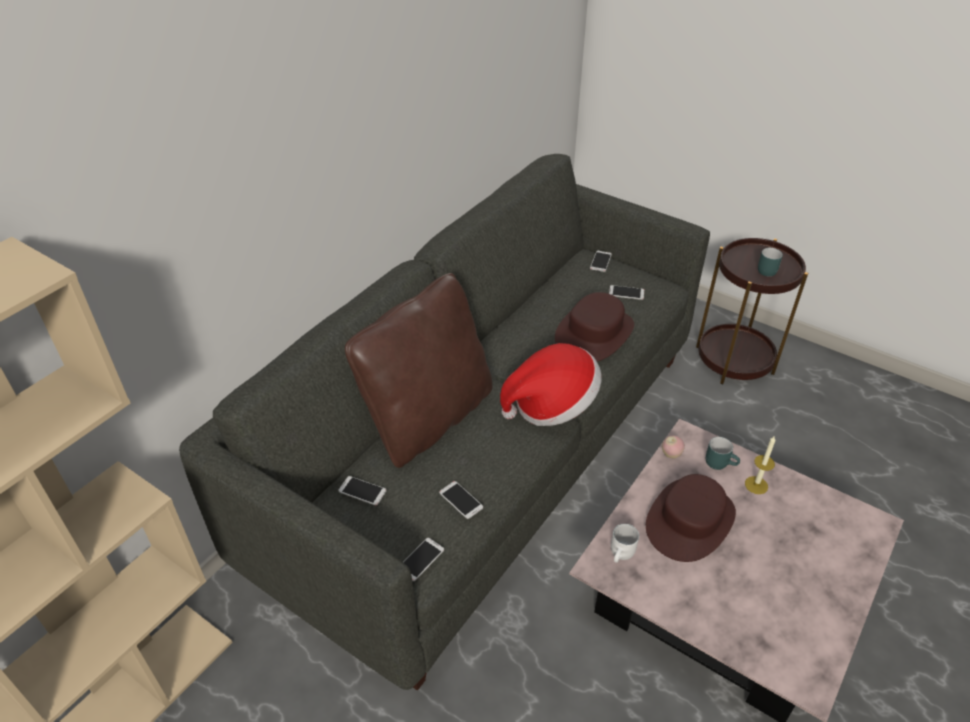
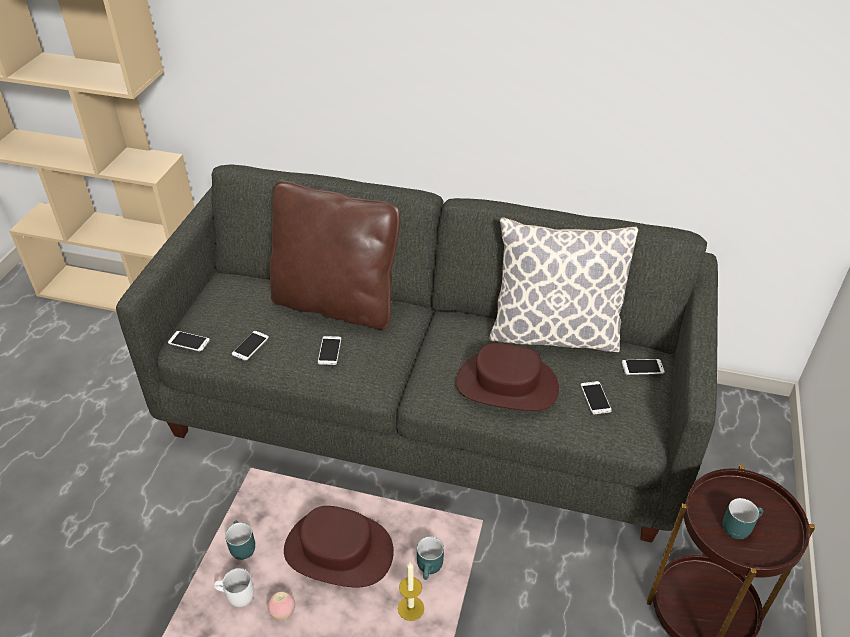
camera: 70 degrees right, 0 degrees up
phone [338,476,386,505] -> phone moved to [318,336,341,365]
hat [500,343,602,426] -> none
white mug [611,524,639,563] -> white mug moved to [214,568,254,607]
apple [662,435,685,458] -> apple moved to [268,592,295,620]
none -> turquoise mug [225,521,255,560]
none -> pillow [489,217,638,352]

